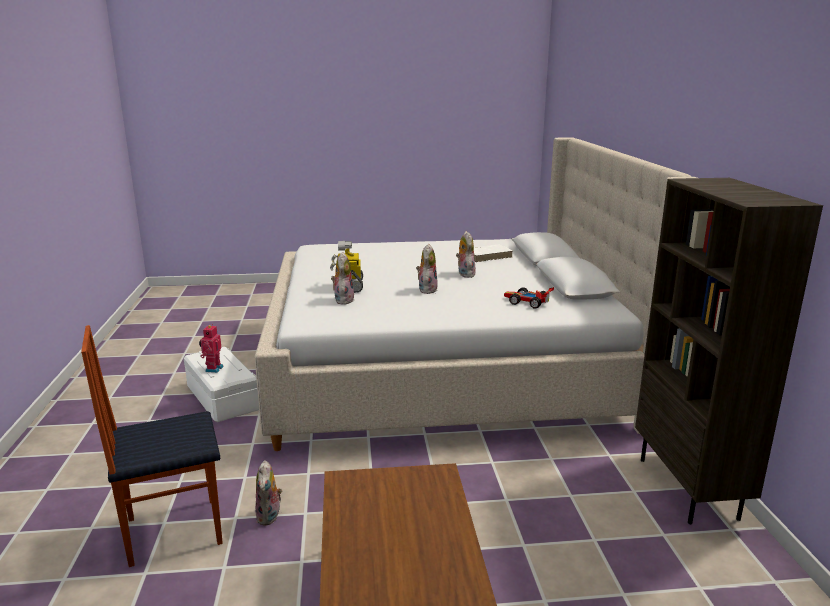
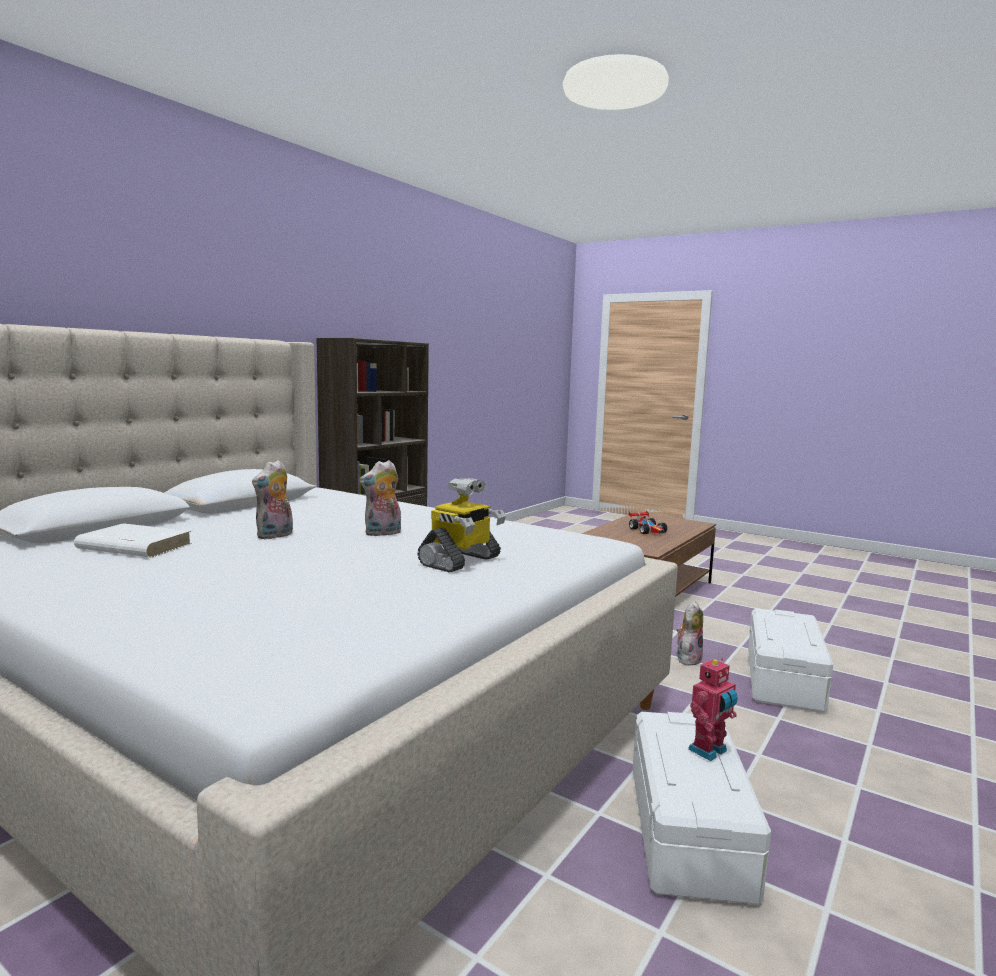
camera: 140 degrees left, 10 degrees down
chair [81,325,223,567] -> white storage box [748,608,833,713]
plush toy [331,252,354,305] -> none
toy car [504,287,554,309] -> toy car moved to [629,511,667,534]

